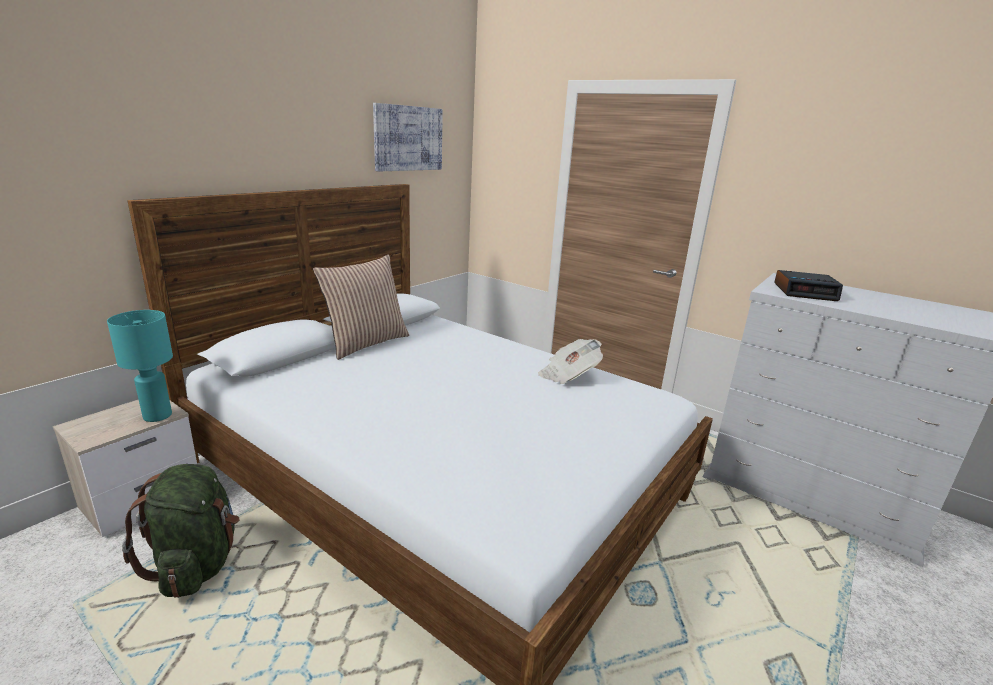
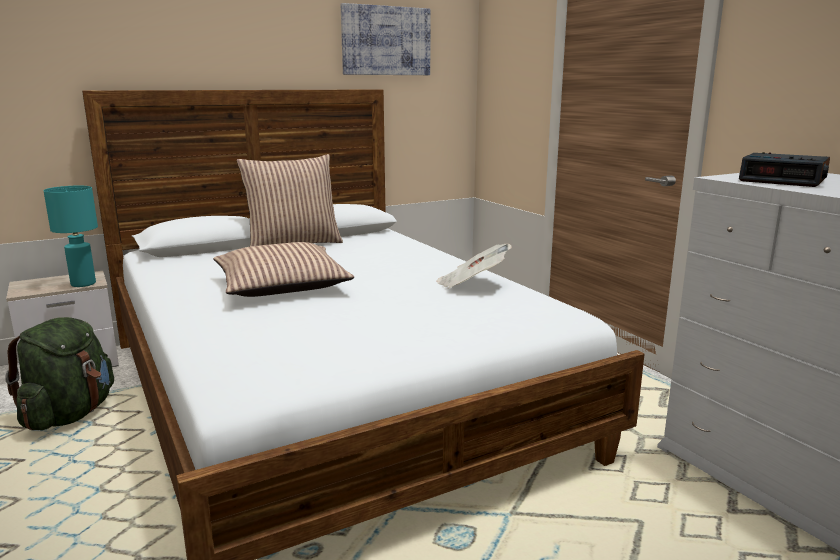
camera: 25 degrees right, 5 degrees down
none -> pillow [213,242,354,297]

